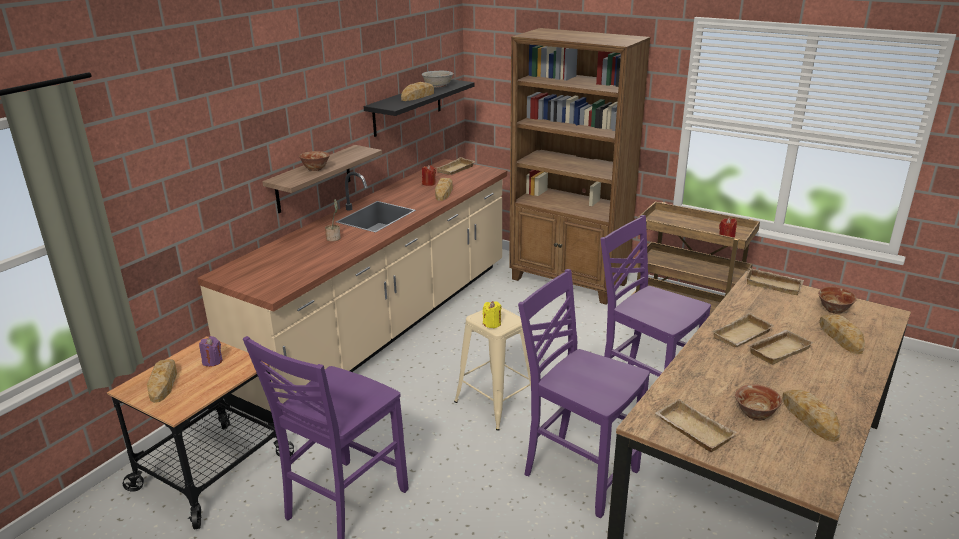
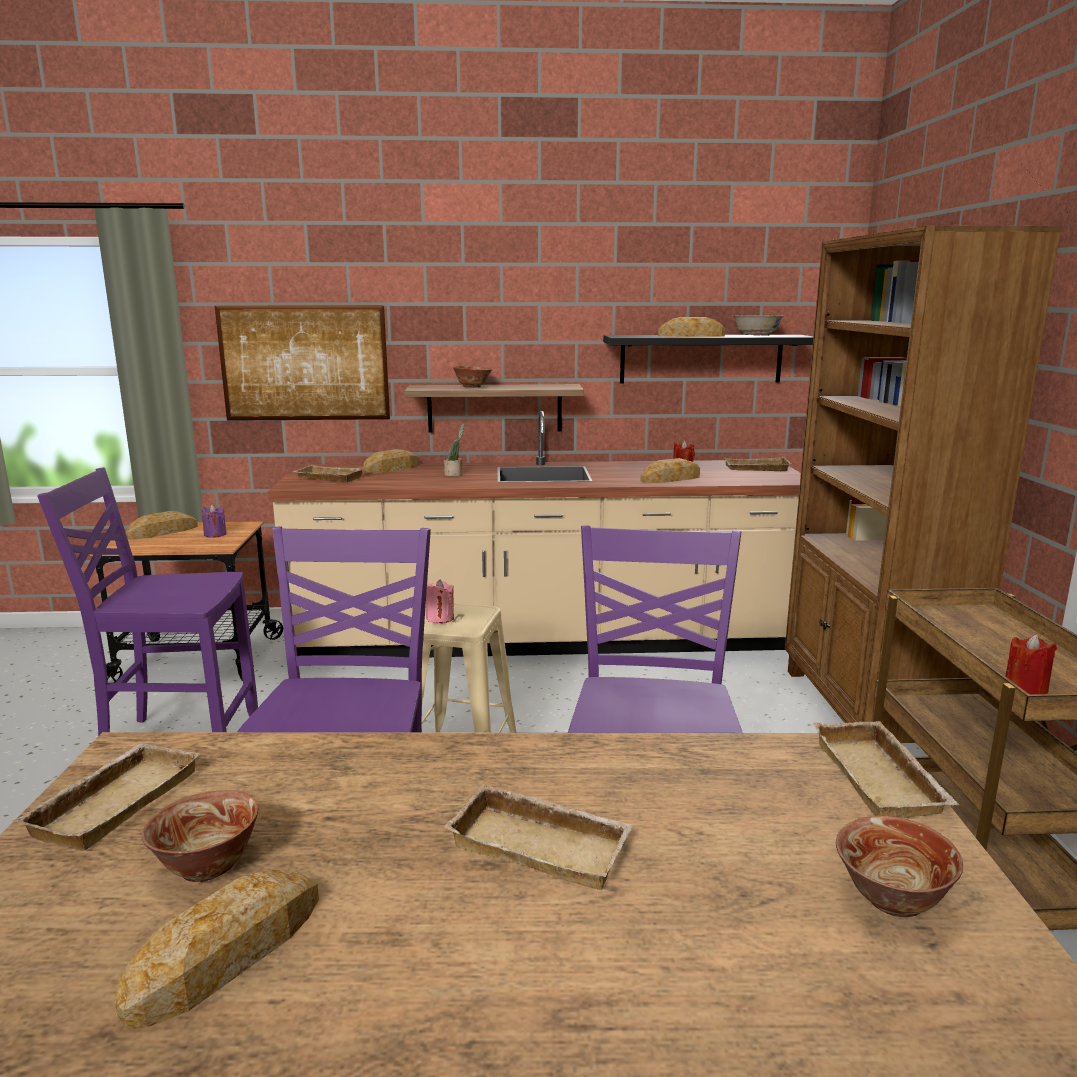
camera: 55 degrees right, 10 degrees down
yellow candle [483,301,502,328] -> pink candle [426,579,454,623]
beige tray [712,312,775,348] -> beige tray moved to [293,465,365,482]
bread [819,314,865,354] -> bread moved to [363,449,420,474]
none -> picture [215,305,390,421]

